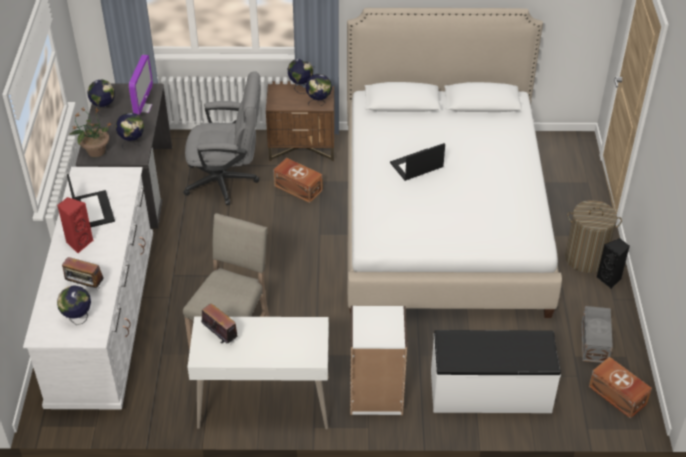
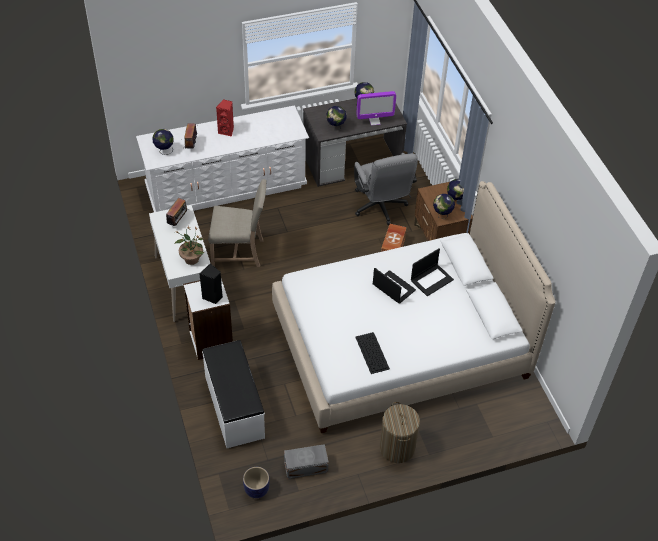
camera: 70 degrees right, 5 degrees up
laptop [67,174,115,227] -> laptop moved to [411,248,454,296]
potted plant [70,108,111,157] -> potted plant moved to [175,227,205,265]
brown storage box [589,357,652,419] -> planter [243,467,270,498]
black speaker [597,238,630,289] -> black speaker moved to [199,263,223,304]
none -> keyboard [356,332,390,374]

